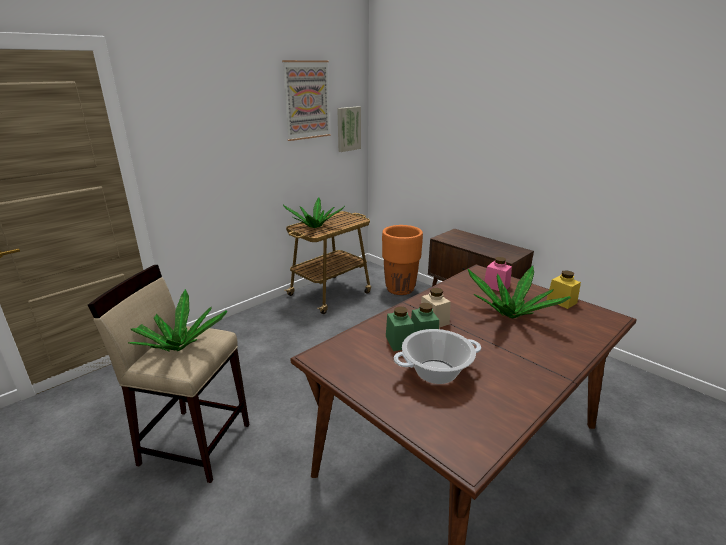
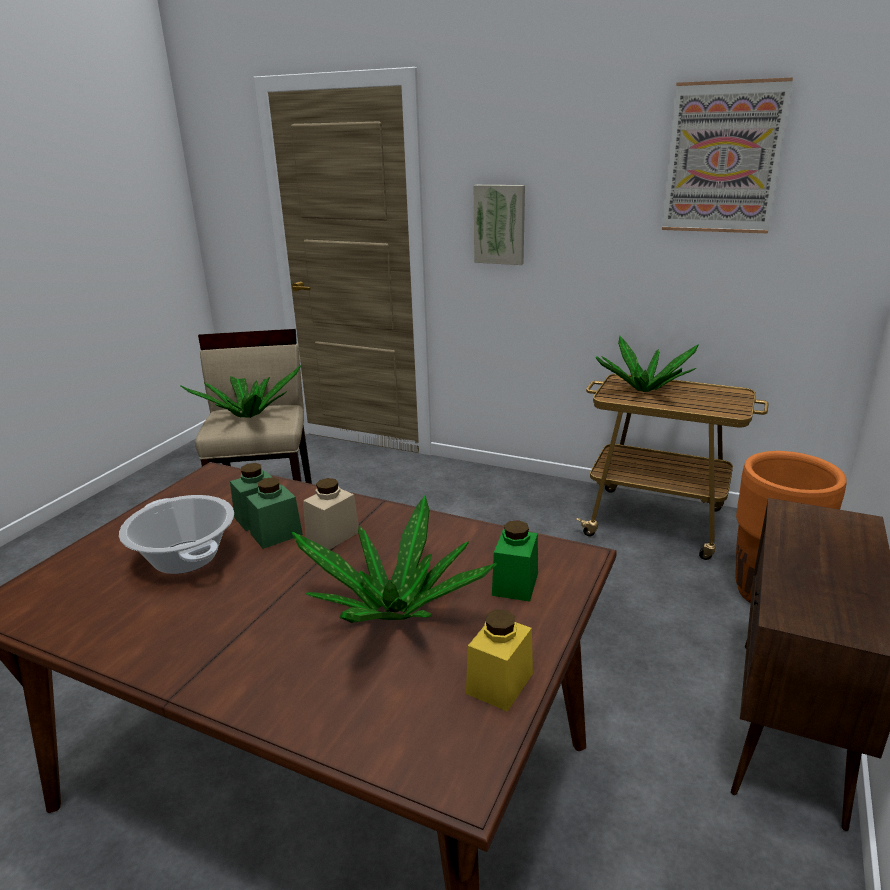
camera: 70 degrees right, 0 degrees up
picture [337,106,361,152] -> picture moved to [474,185,525,265]
pink jar [484,257,512,291] -> green jar [492,520,538,602]

